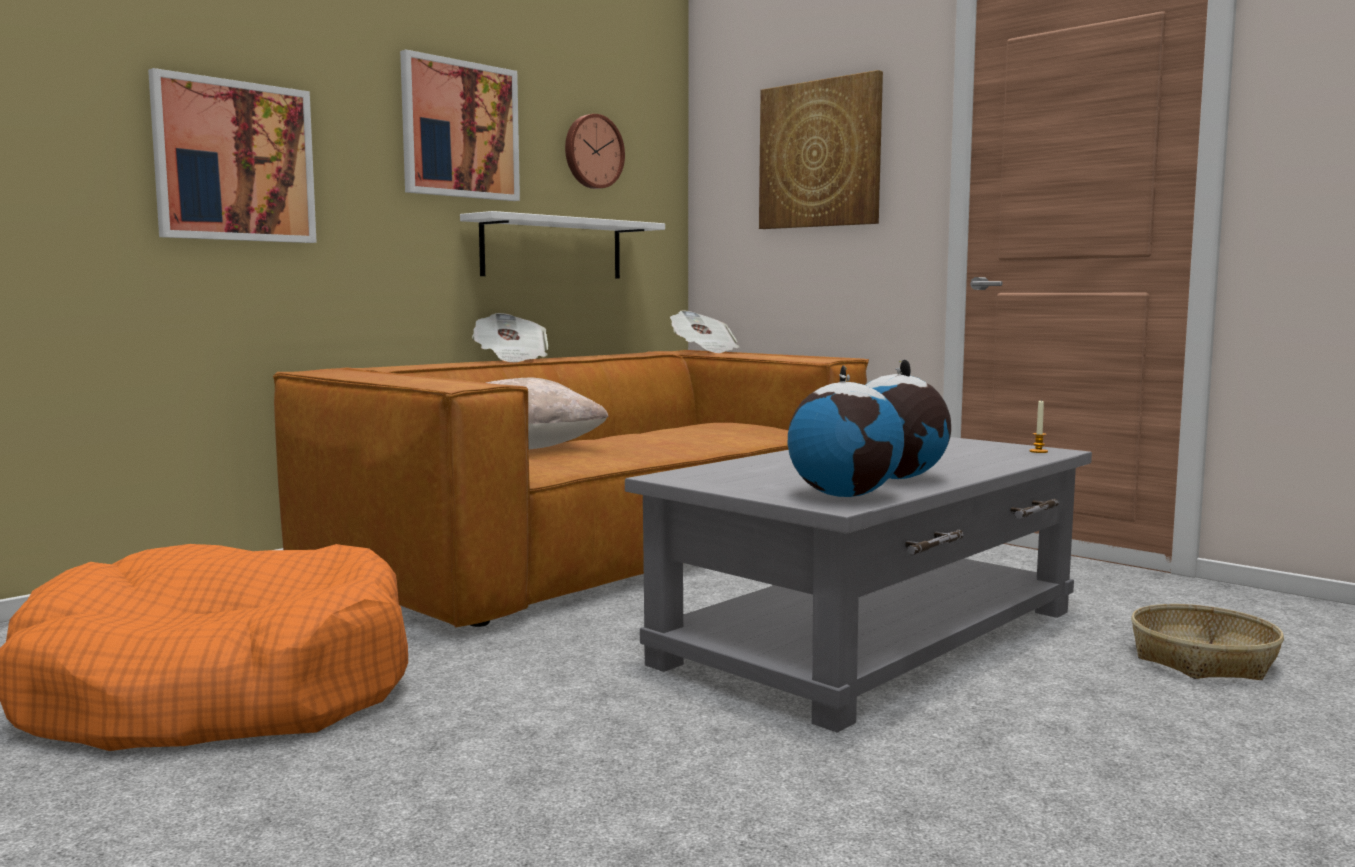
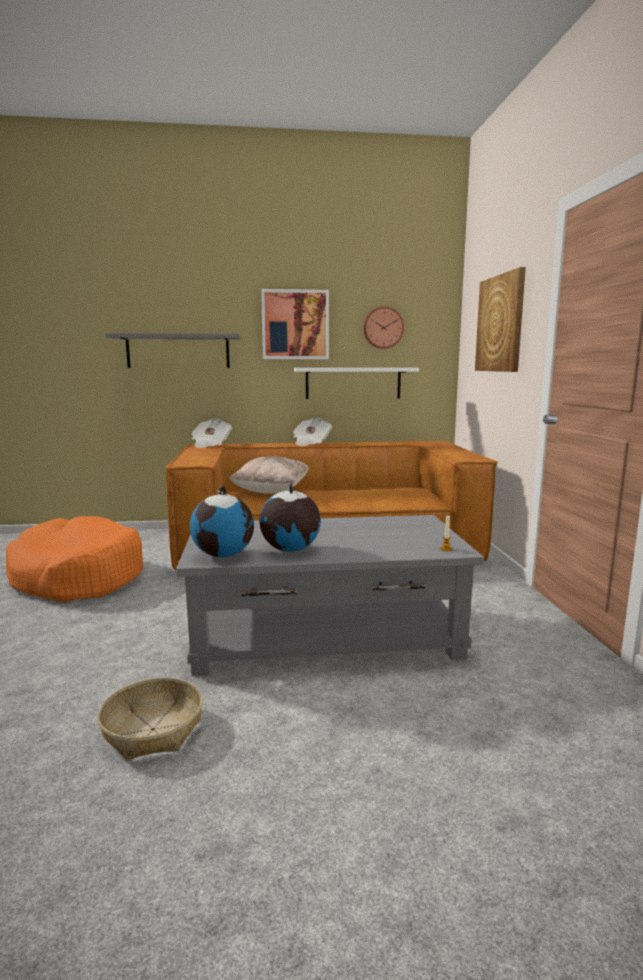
camera: 40 degrees right, 5 degrees up
picture [148,68,317,243] -> grey shelf [105,333,241,368]
newspaper [670,310,739,353] -> newspaper moved to [192,419,232,448]
basket [1131,604,1284,680] -> basket moved to [97,678,203,761]

